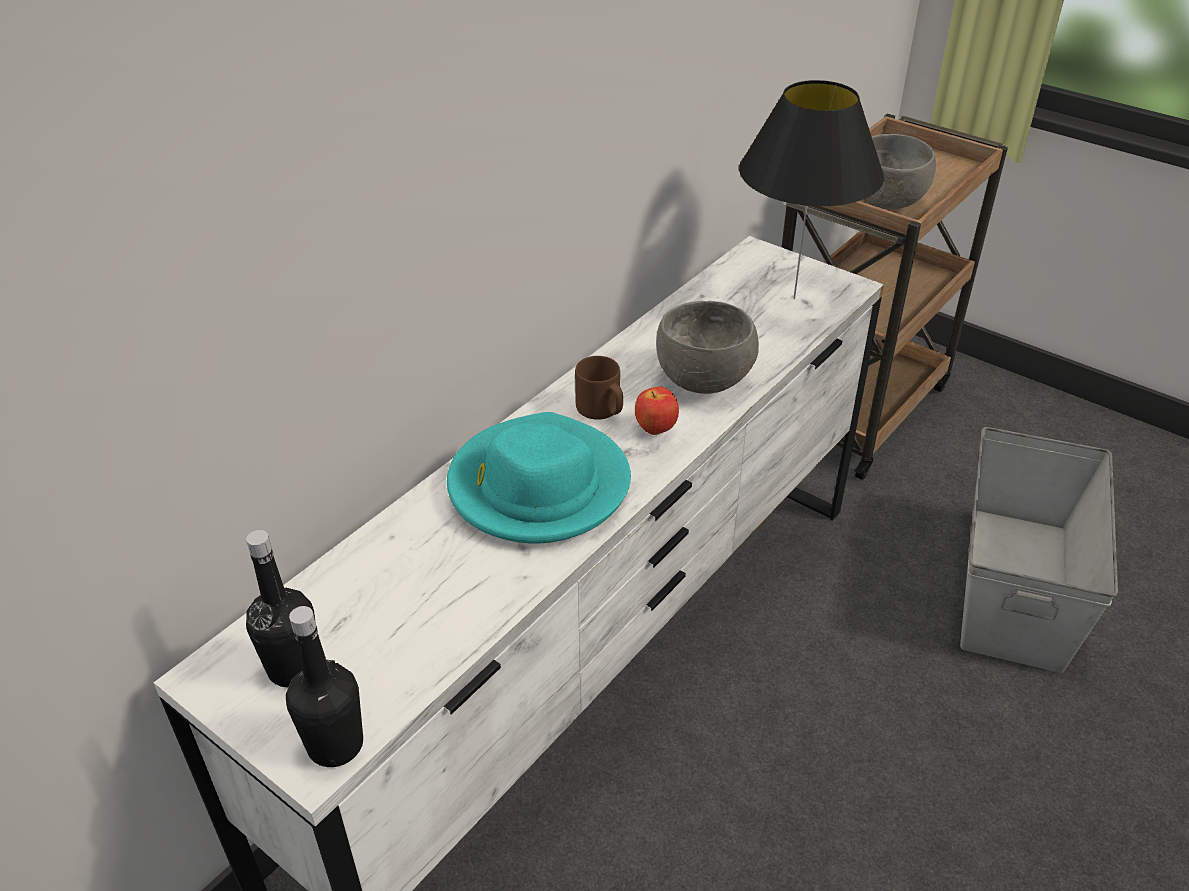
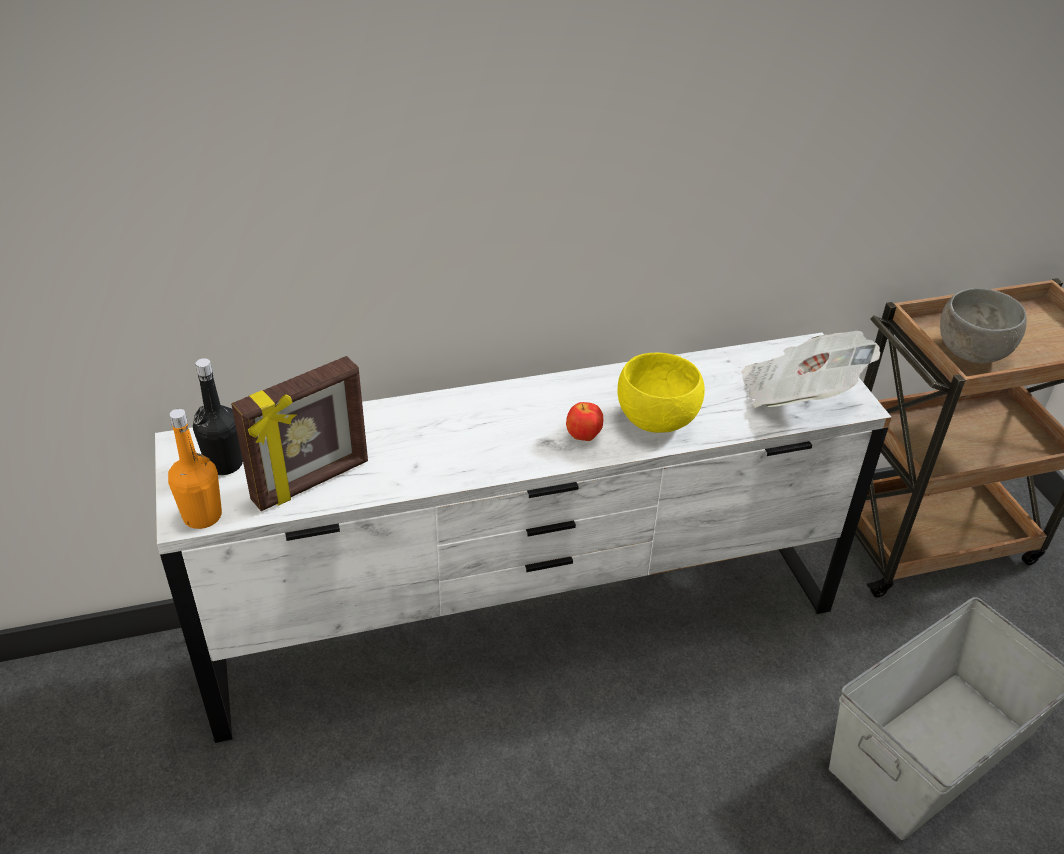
camera: 35 degrees right, 0 degrees up
black bottle [286,606,363,767] -> orange bottle [168,409,222,529]
turquoise hat [447,412,631,544] -> none
brown mug [575,356,623,420] -> none
grey bowl [656,301,759,394] -> yellow bowl [618,353,705,433]
black table lamp [739,80,884,299] -> newspaper [742,331,880,408]
none -> picture frame [231,356,368,511]

